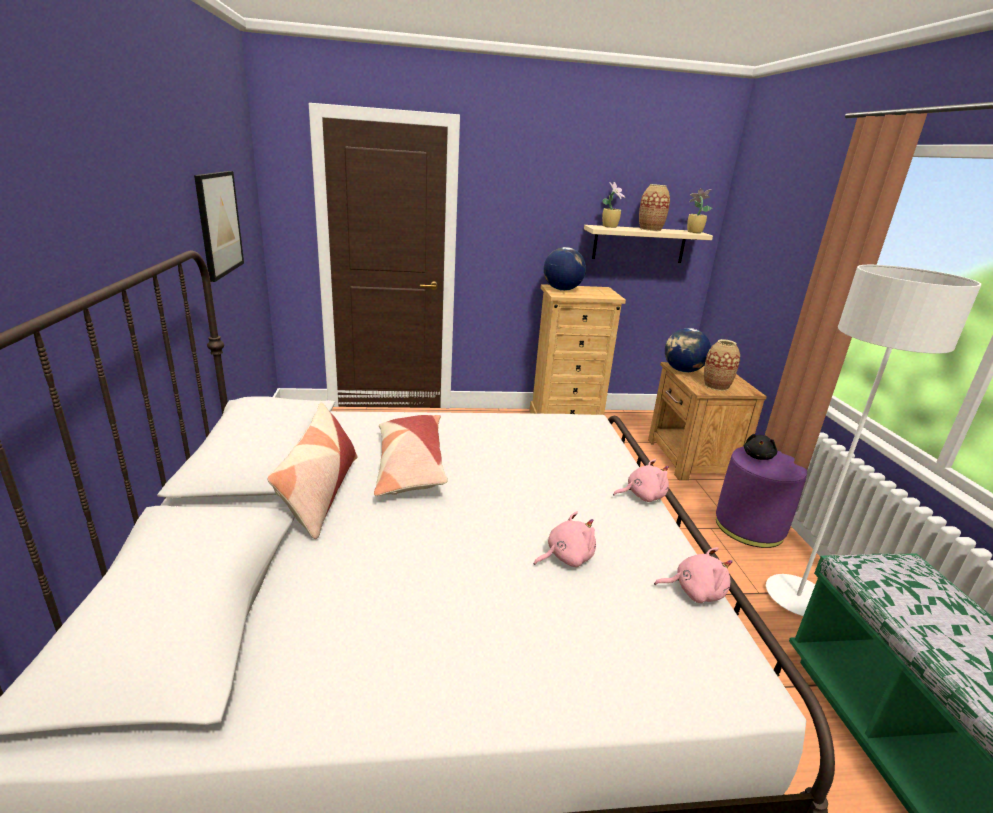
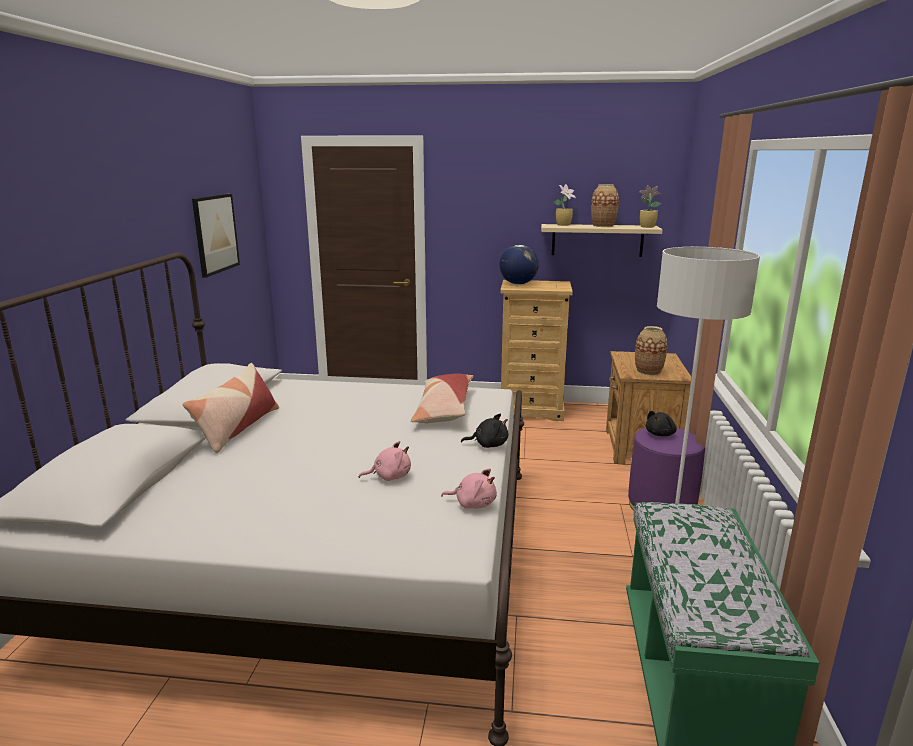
camera: 15 degrees right, 5 degrees down
pillow [374,415,448,496] -> pillow moved to [411,374,473,424]
pink plush toy [613,459,669,502] -> black plush toy [461,414,508,448]
globe [665,328,711,372] -> none

